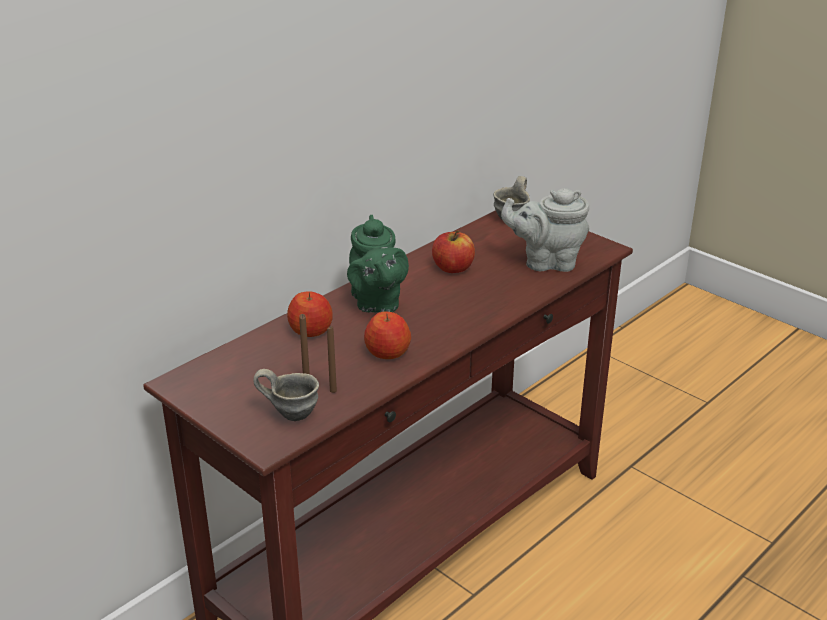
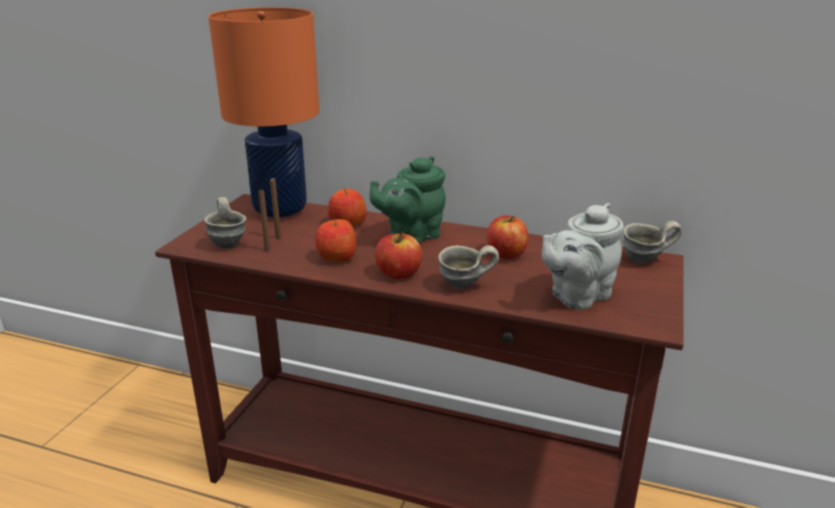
camera: 65 degrees right, 5 degrees down
grey teapot [501,188,589,272] -> grey teapot turned 105 degrees counterclockwise [542,203,624,310]
none -> orange table lamp [208,7,319,217]
none -> apple [375,231,422,279]
none -> grey mug [438,245,499,289]

